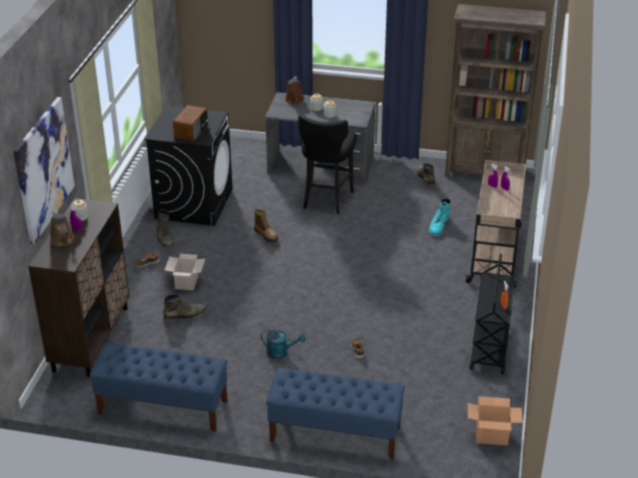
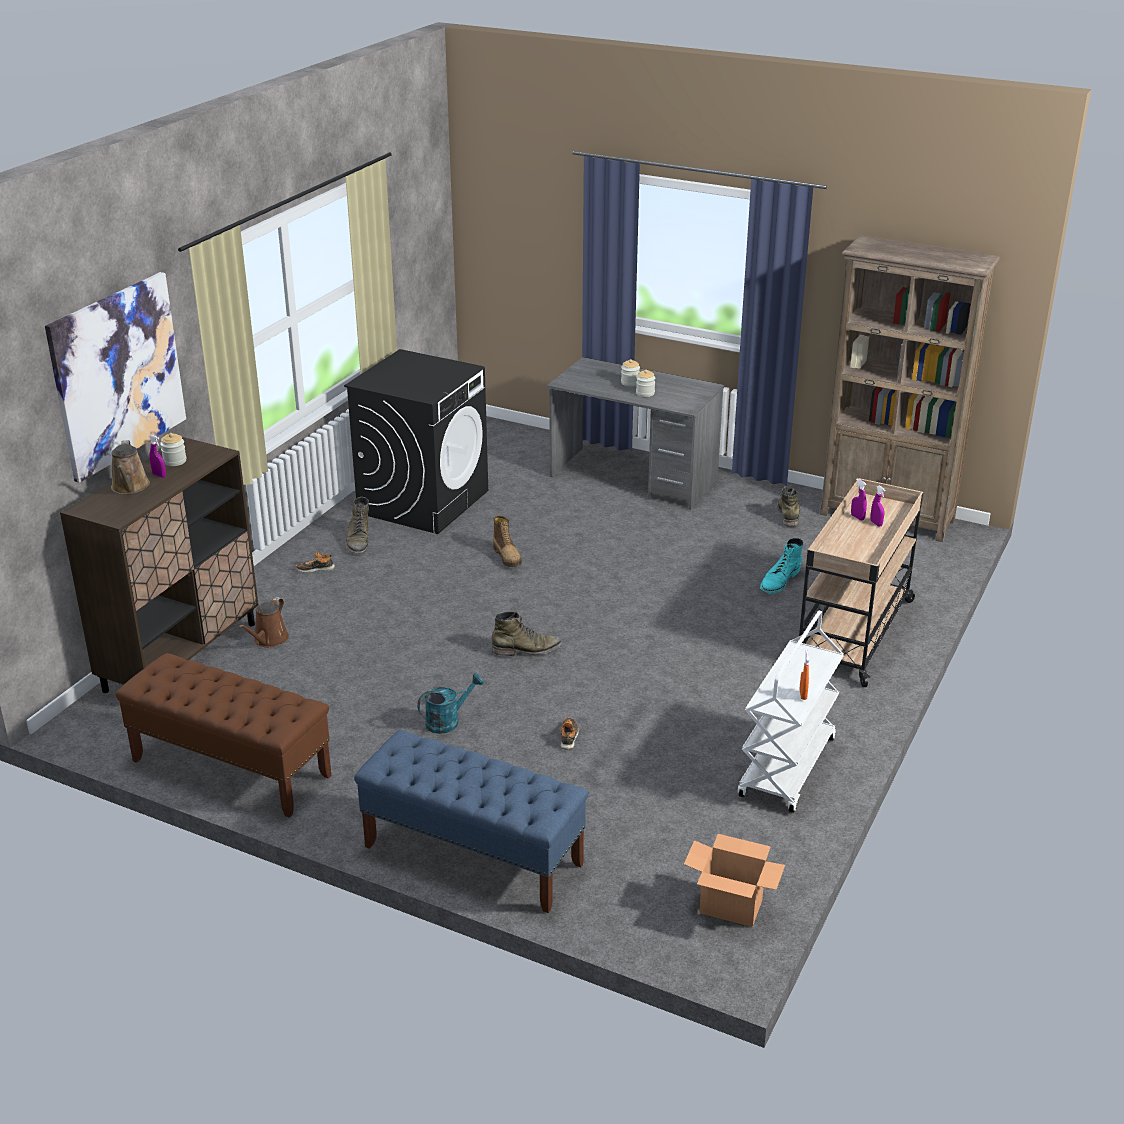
camera: 15 degrees right, 5 degrees down
blue bench [89,343,228,432] -> brown bench [116,653,332,818]
green boot [163,294,207,323] -> green boot moved to [491,611,562,656]
cardboard box [164,254,205,290] -> none
radio [173,105,208,142] -> none
turquoise watering can [261,330,306,359] -> turquoise watering can turned 60 degrees counterclockwise [417,673,484,734]
brown watering can [285,77,304,104] -> brown watering can moved to [239,597,289,647]
black stool [298,114,357,214] -> none
black cart [470,254,515,374] -> white cart [738,611,844,813]

